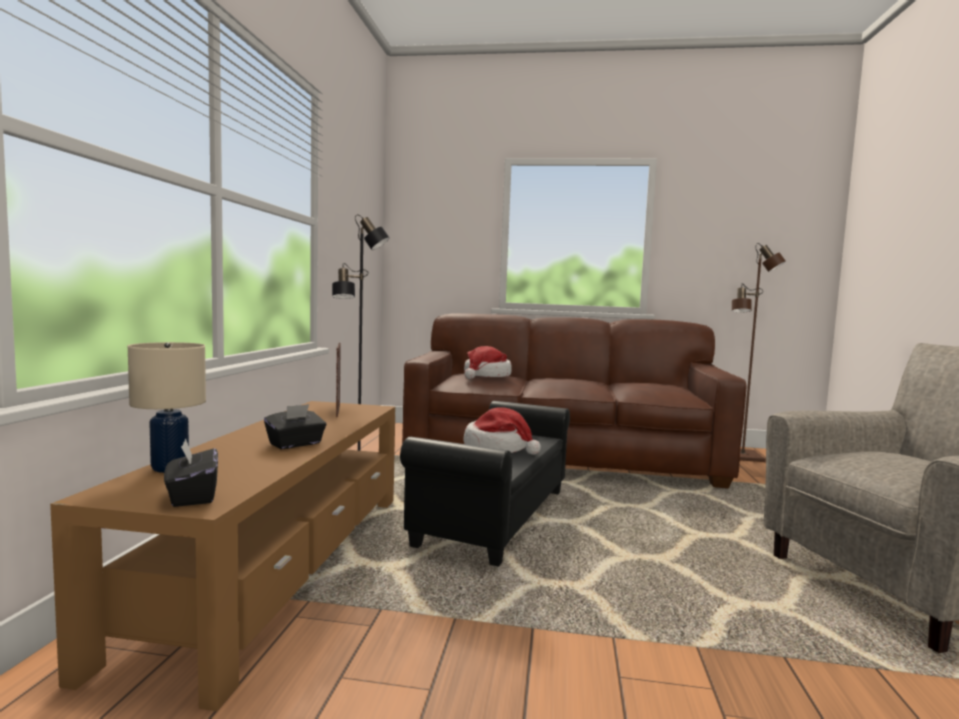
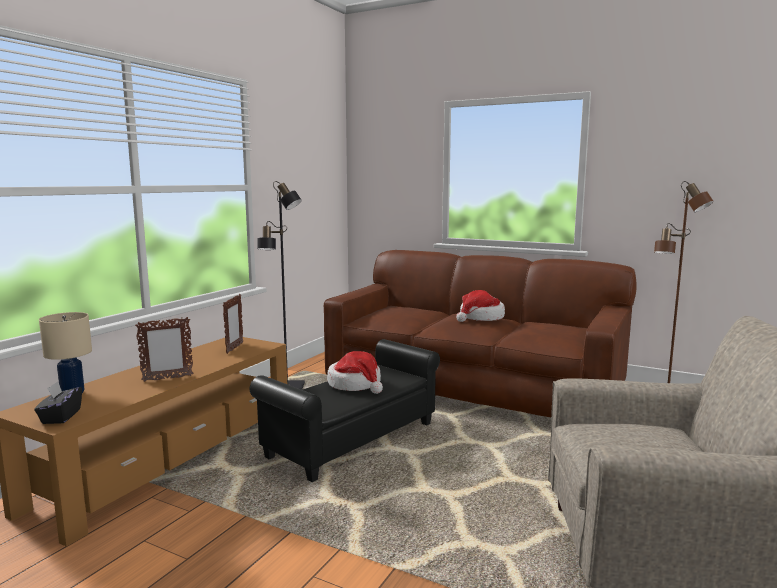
camera: 20 degrees right, 5 degrees up
black tissue box [264,404,326,449] -> picture frame [135,317,194,382]
hat [464,346,512,379] -> hat moved to [456,290,505,322]

